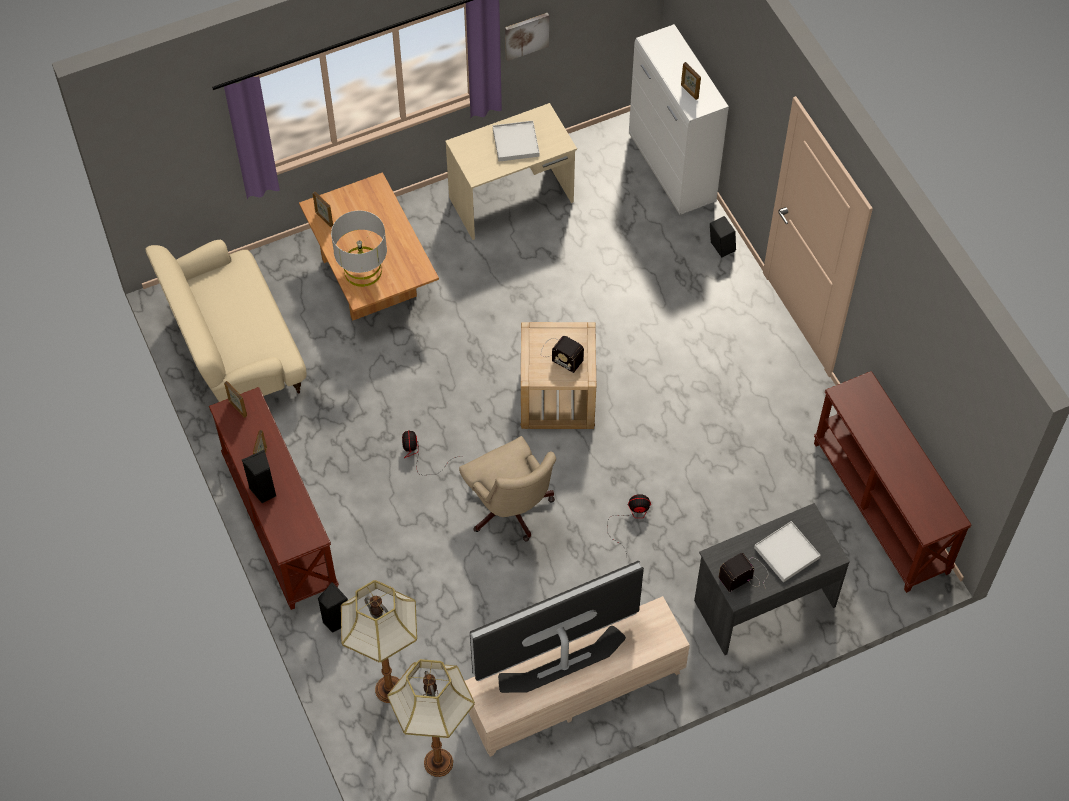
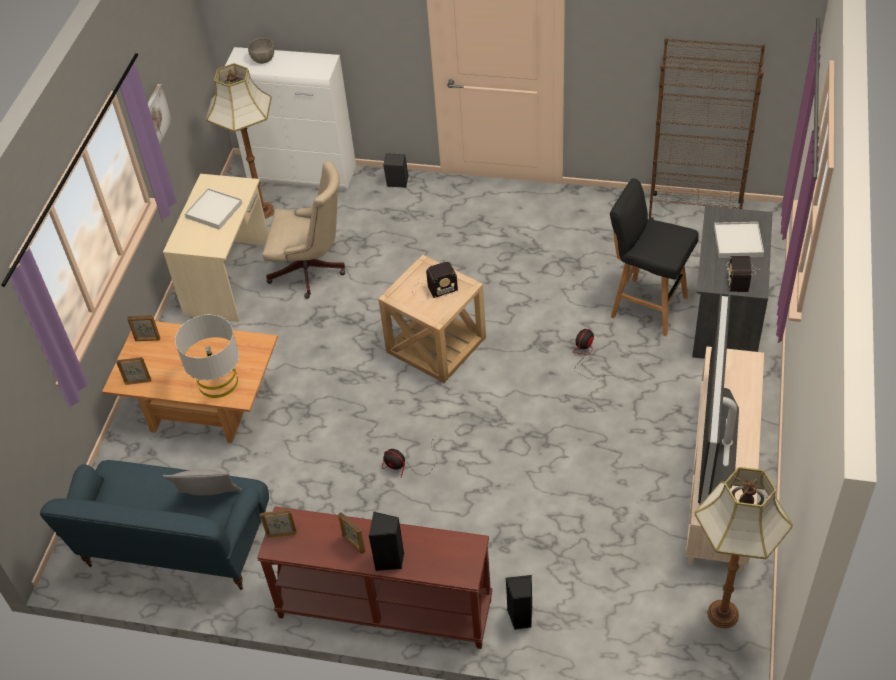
camera: 50 degrees left, 10 degrees down
beige sofa [145,240,307,402] -> blue sofa [40,460,269,590]
floor lamp [341,580,417,703] -> floor lamp moved to [206,63,274,219]
beige office chair [459,436,556,541] -> beige office chair moved to [262,161,345,299]
picture frame [681,62,701,100] -> picture frame moved to [127,315,160,341]
brown console table [814,371,971,593] -> brown bookcase [649,38,765,220]
none -> grey pillow [163,469,242,495]
none -> grey bowl [248,38,274,64]
none -> black stool [610,178,699,336]

